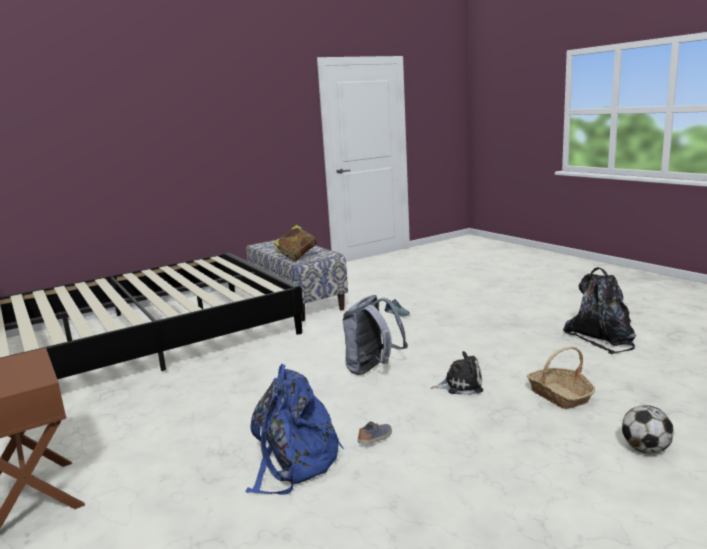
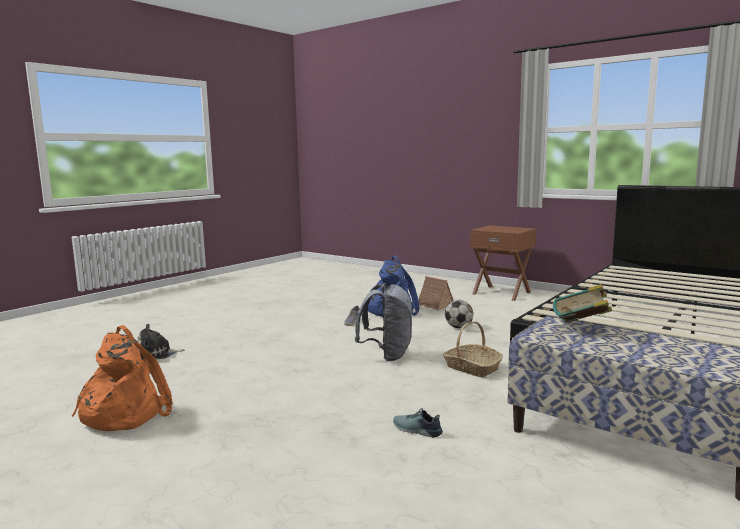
camera: 160 degrees right, 5 degrees down
plush toy [431,351,483,395] -> plush toy moved to [137,324,184,360]
basket [527,346,595,409] -> basket moved to [443,321,503,377]
black backpack [563,267,636,354] -> orange backpack [72,325,173,431]
football [622,405,674,454] -> football moved to [445,300,473,328]
none -> toy house [418,276,454,310]

